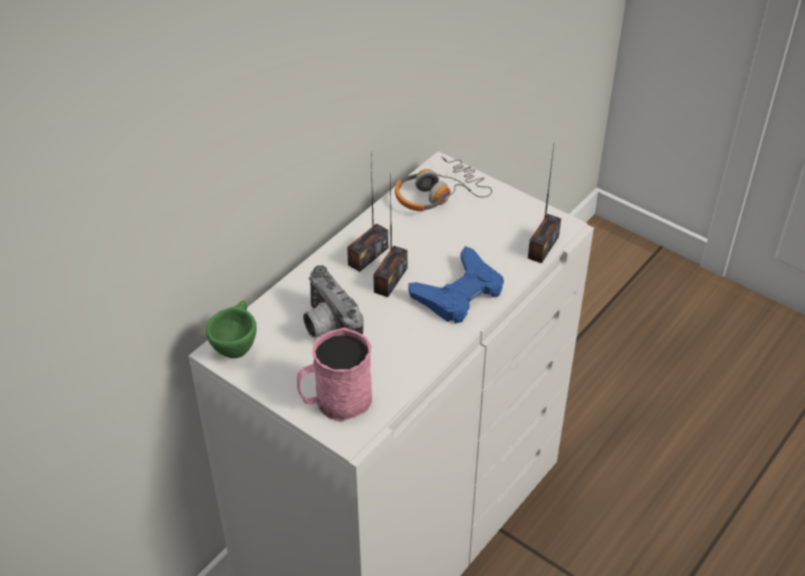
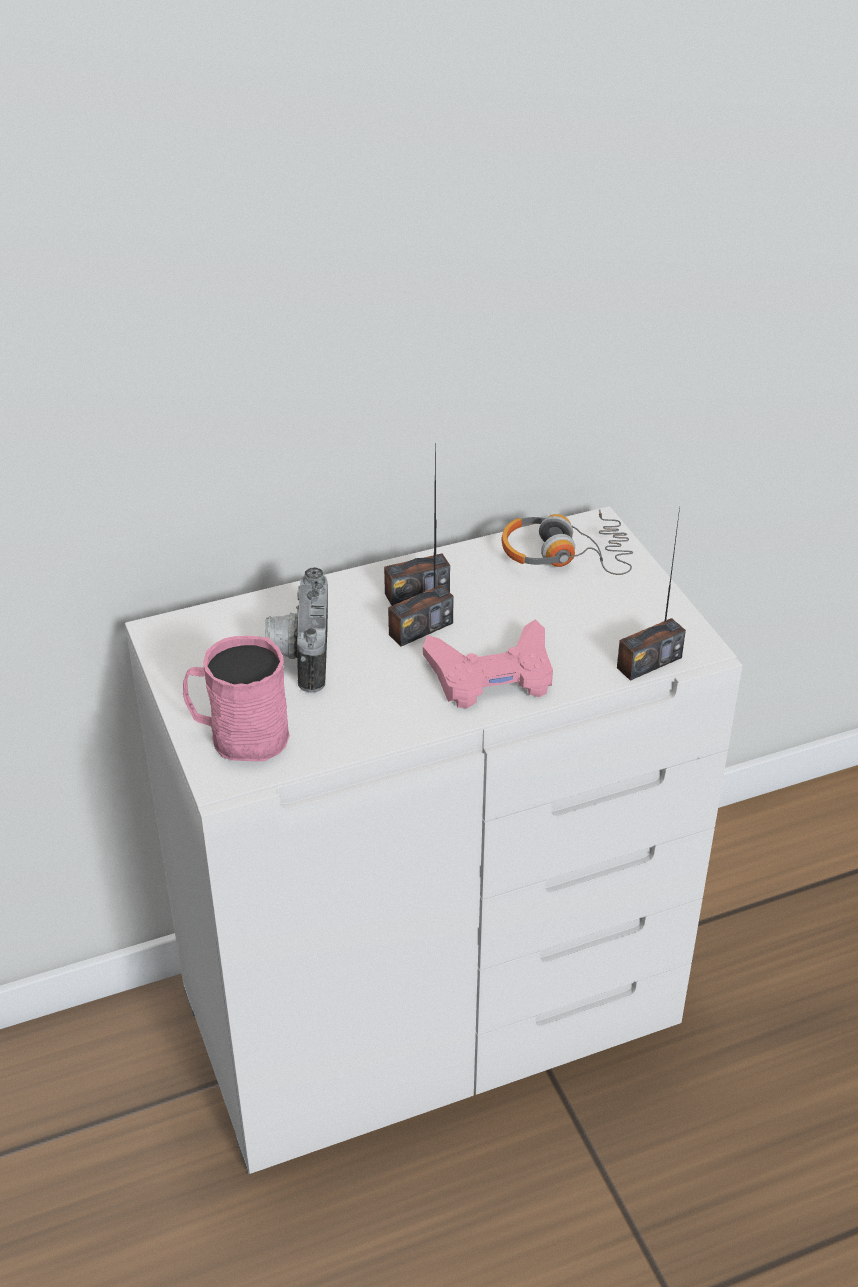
camera: 30 degrees right, 5 degrees down
green cup [206,300,257,358] -> none
blue game controller [409,246,504,323] -> pink game controller [423,619,553,709]

